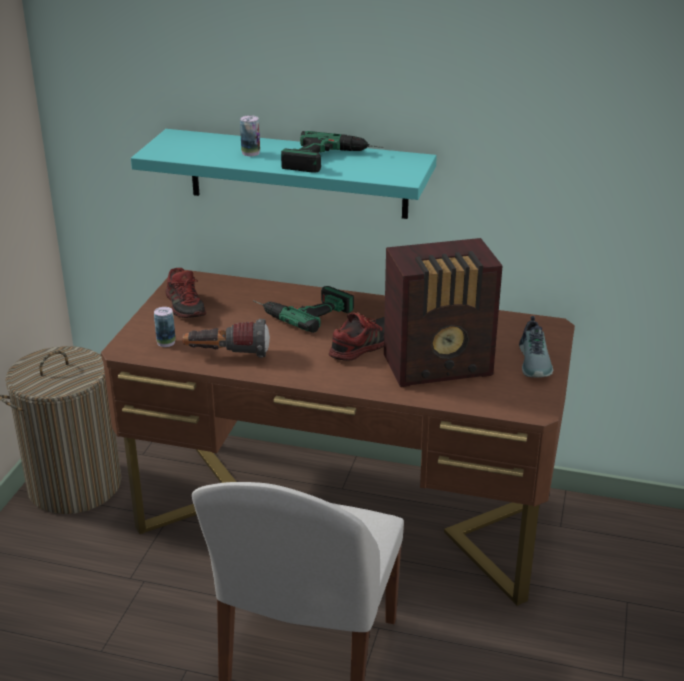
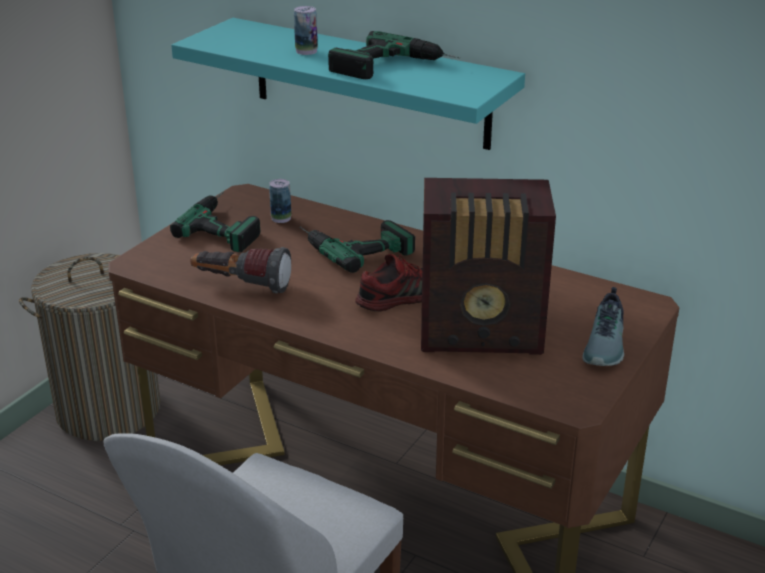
camera: 15 degrees right, 0 degrees up
can [154,307,176,347] -> can moved to [269,179,291,223]
shoe [166,268,206,318] -> power drill [170,192,260,252]

